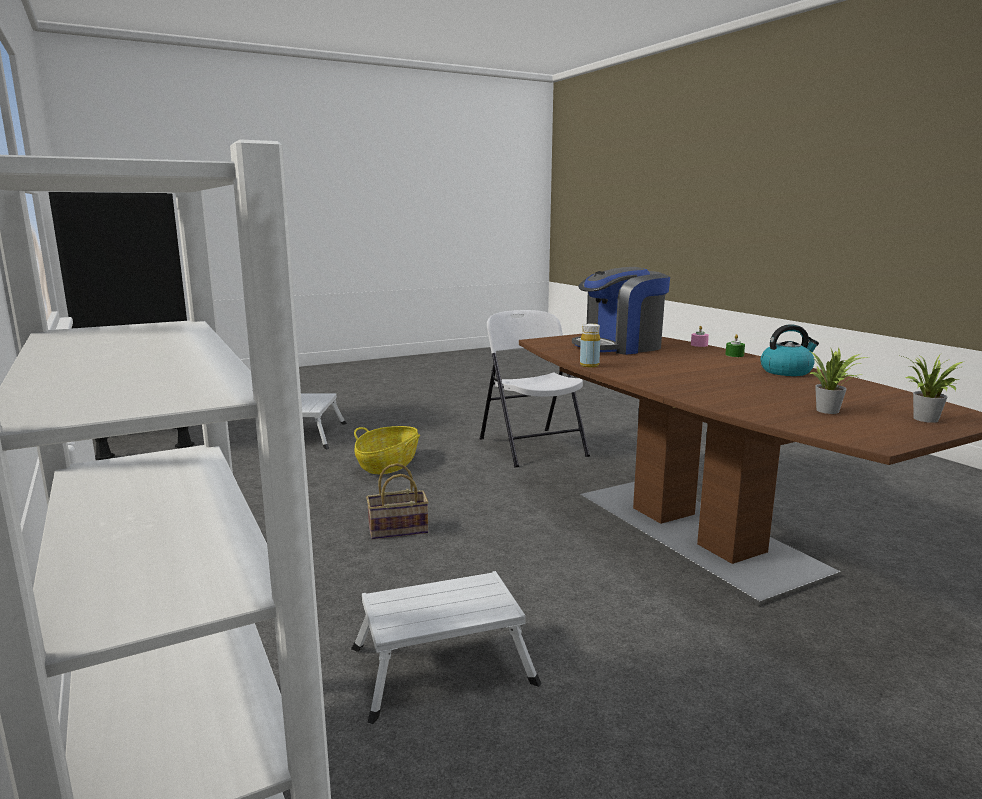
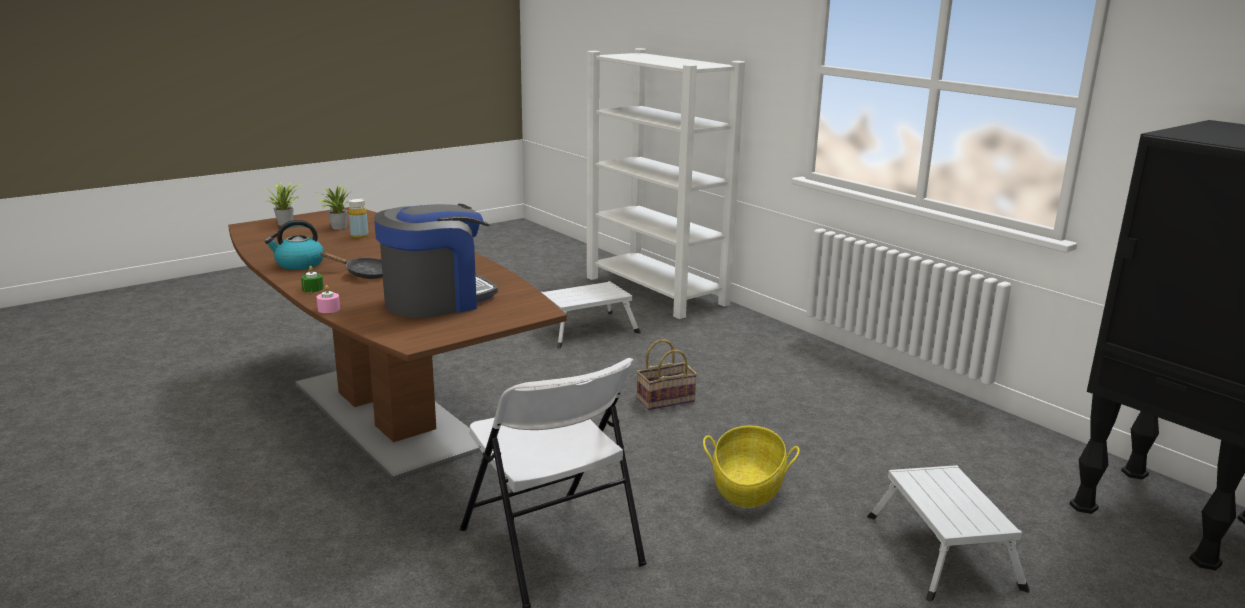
camera: 170 degrees right, 5 degrees up
yellow bottle [580,324,600,368] -> yellow bottle moved to [349,198,368,238]
none -> black frying pan [320,252,383,279]

